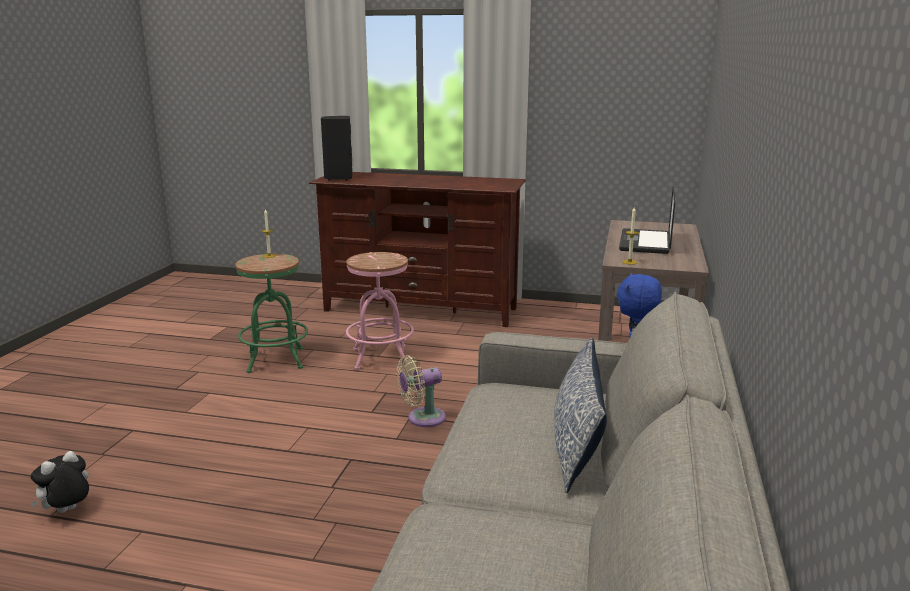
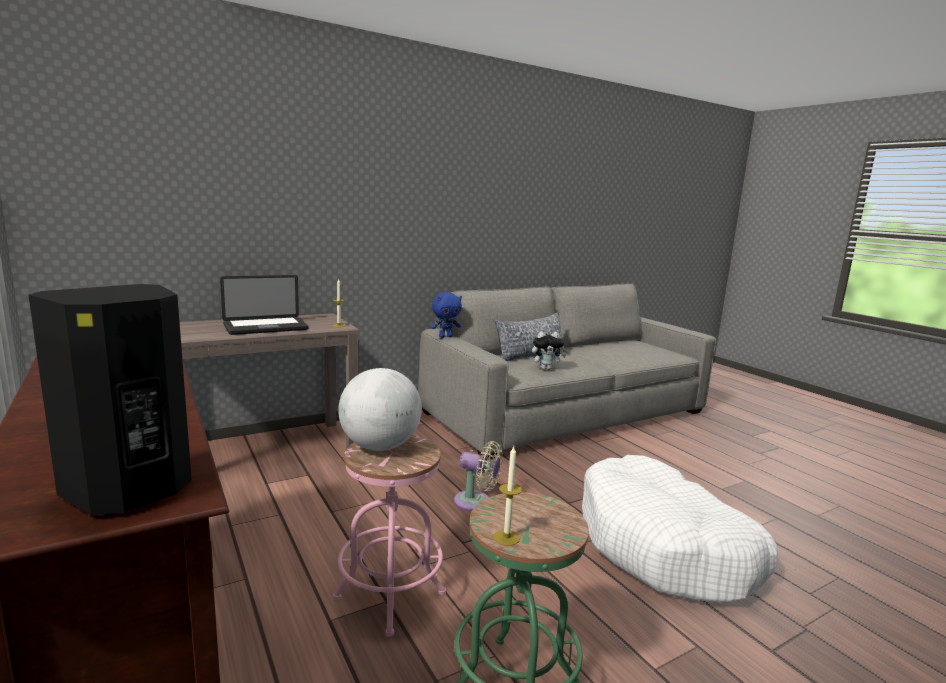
camera: 135 degrees left, 5 degrees down
plush toy [30,451,89,513] -> plush toy moved to [532,331,567,370]
none -> globe [338,368,422,451]
none -> white dog bed [582,455,778,604]

